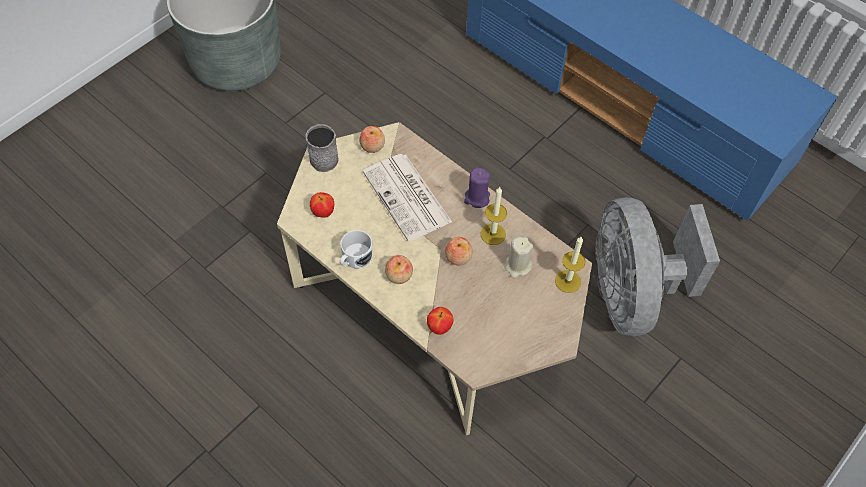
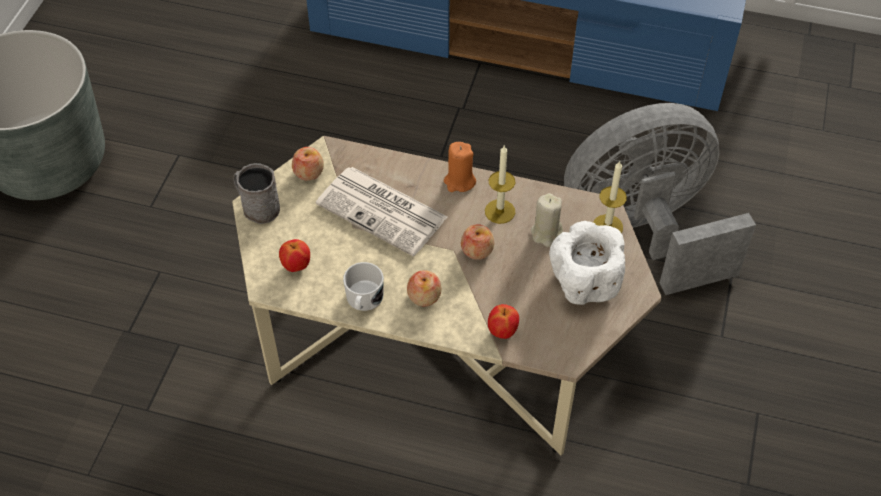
camera: 25 degrees left, 5 degrees down
purple candle [464,167,490,208] -> orange candle [444,142,476,192]
grey fan [595,197,720,336] -> grey fan turned 105 degrees clockwise [564,103,756,295]
none -> white bowl [549,221,625,305]

